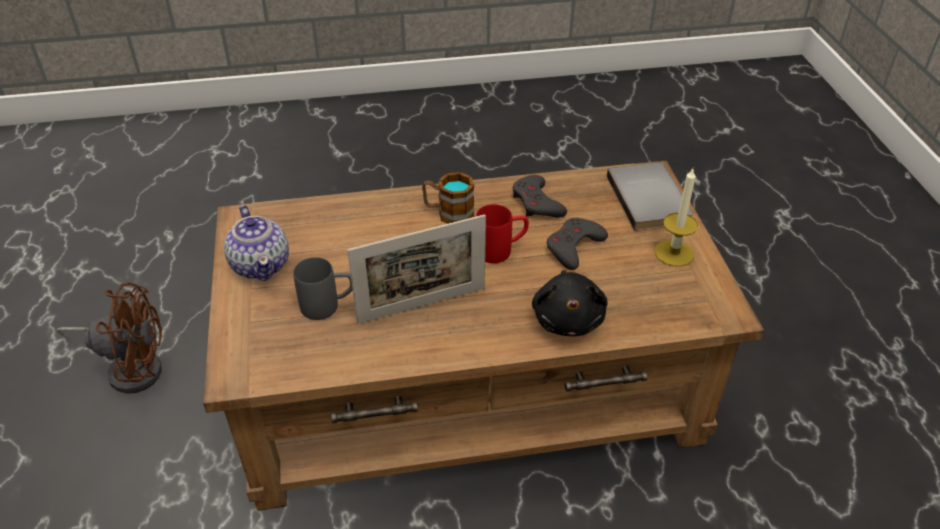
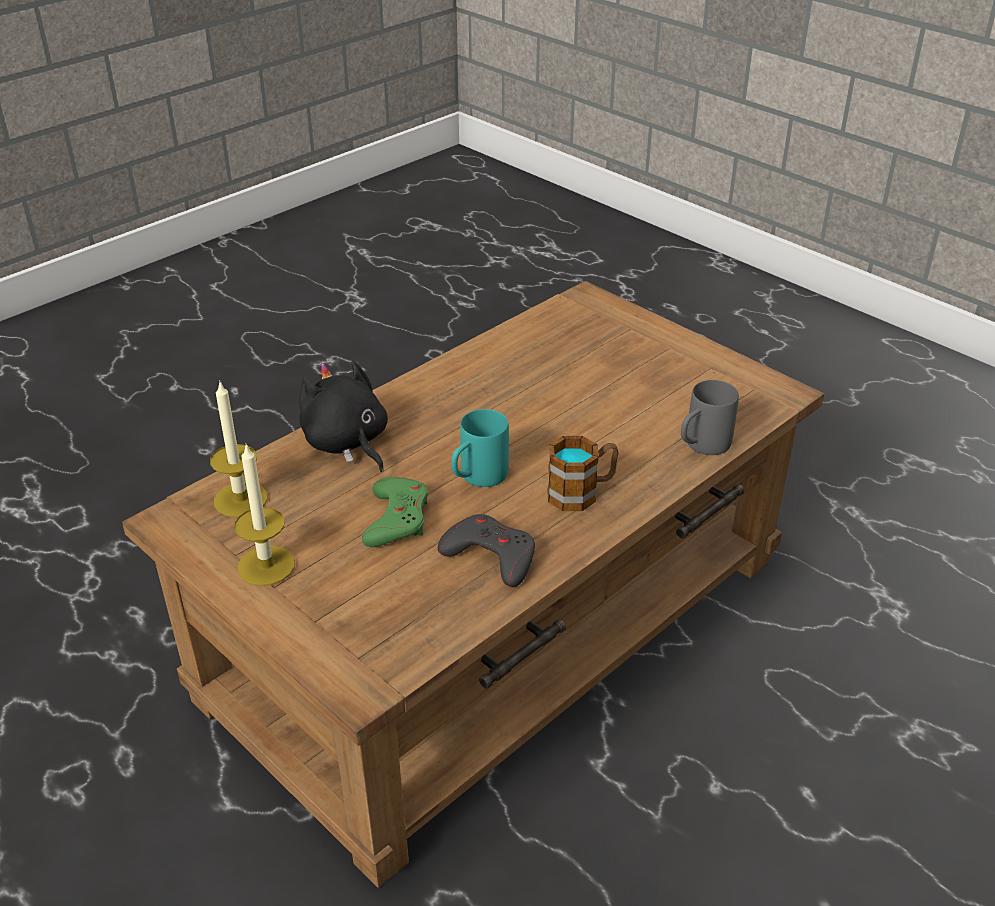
camera: 145 degrees right, 5 degrees down
brown fan [56,282,162,394] -> none
teapot [224,205,289,281] -> none
grey mug [293,257,353,320] -> grey mug moved to [681,380,739,455]
picture frame [347,214,486,324] -> none
red mug [476,204,529,263] -> turquoise mug [451,409,509,487]
grey game controller [547,218,608,270] -> green game controller [362,477,428,547]
grey book [607,162,693,231] -> none
none -> candle [210,380,268,517]

